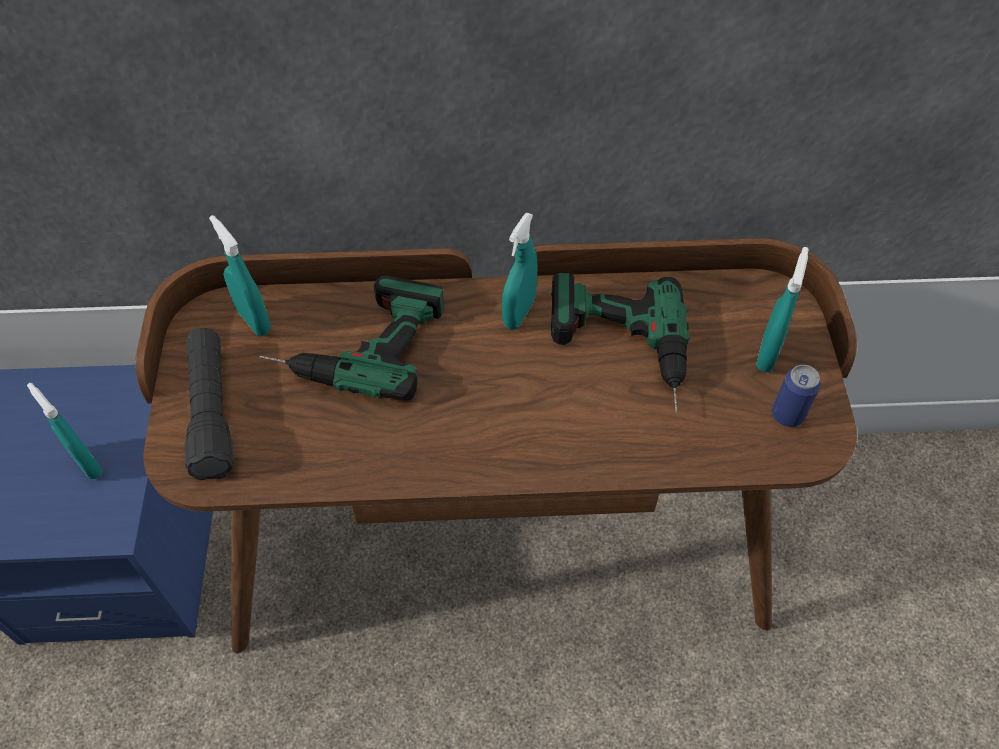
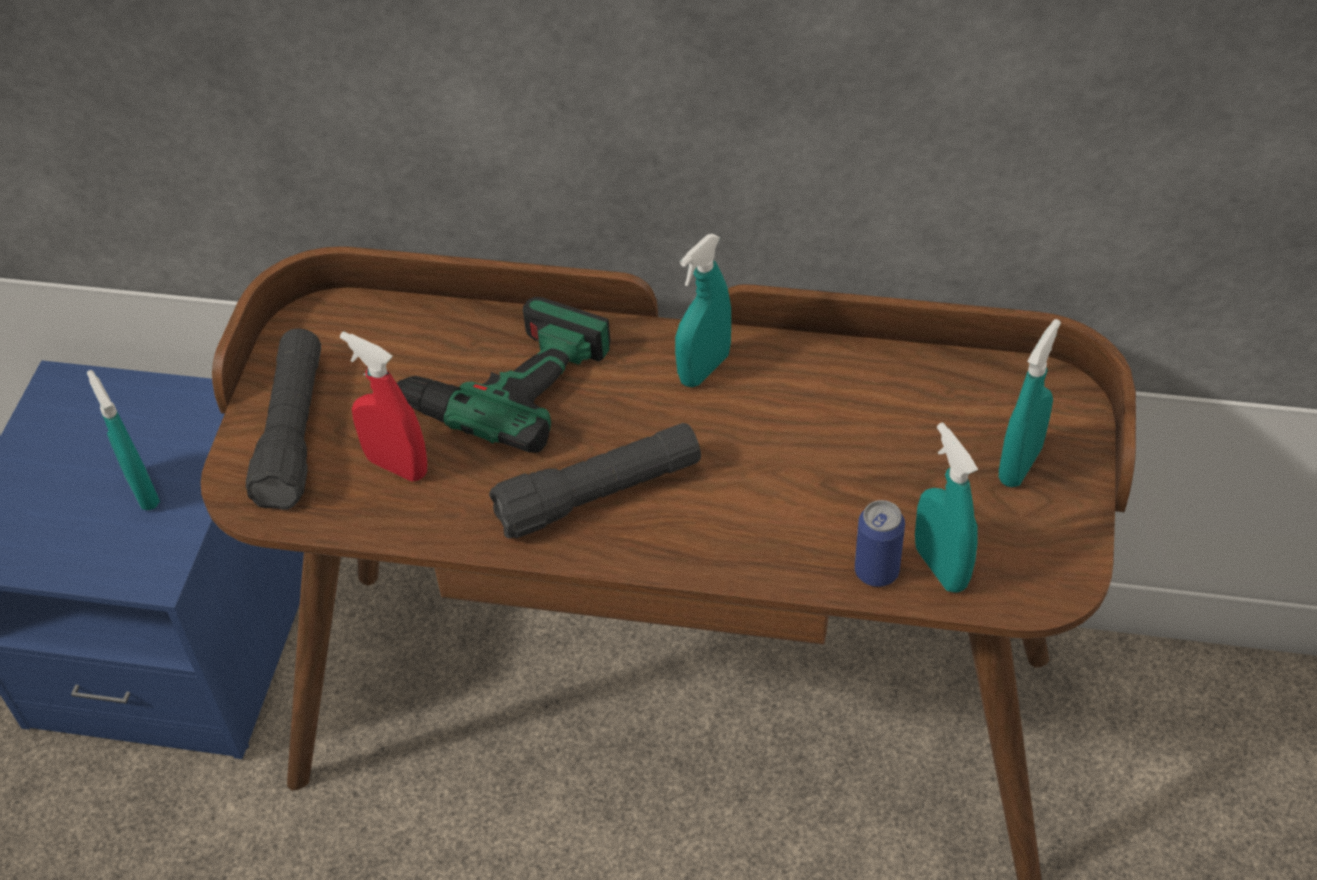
camera: 15 degrees right, 5 degrees down
turquoise spray bottle [209,215,271,336] -> turquoise spray bottle moved to [915,423,978,593]
power drill [551,273,690,413] -> none
can [772,365,821,427] -> can moved to [855,500,905,587]
none -> red spray bottle [340,332,427,482]
none -> black flashlight [489,423,701,538]

